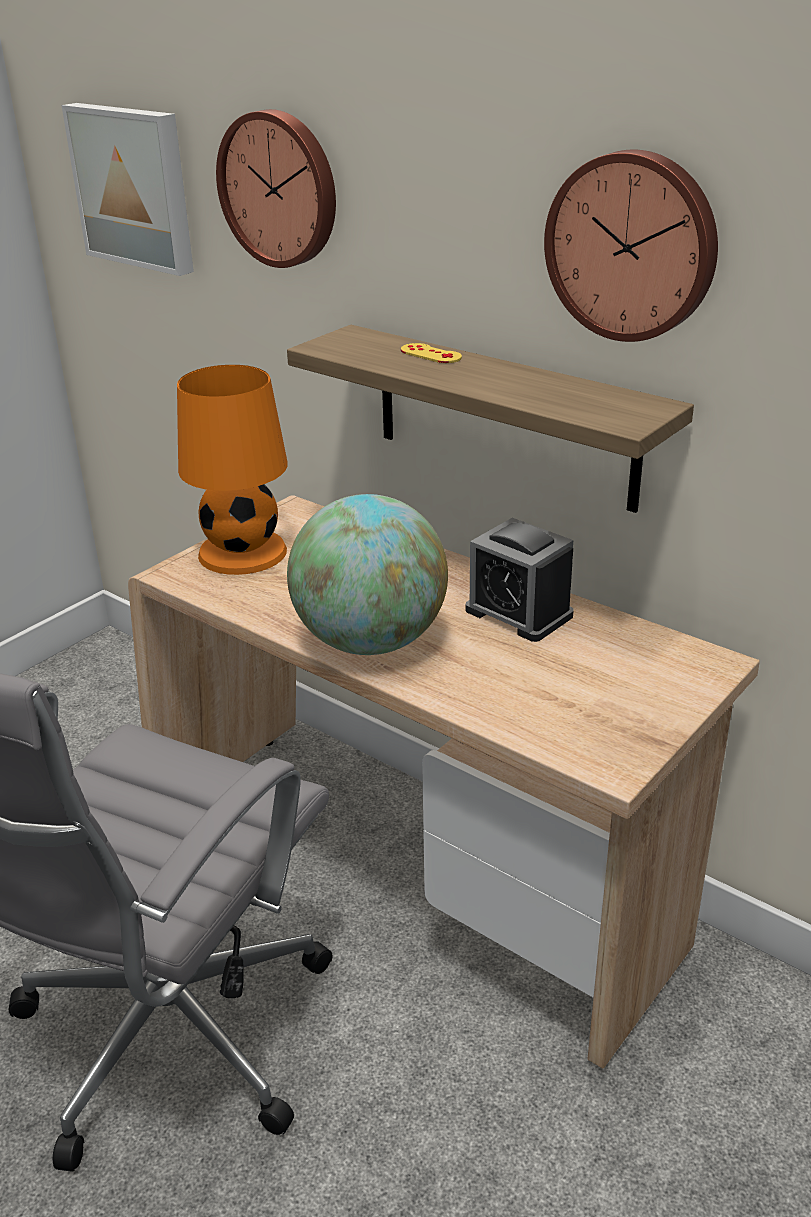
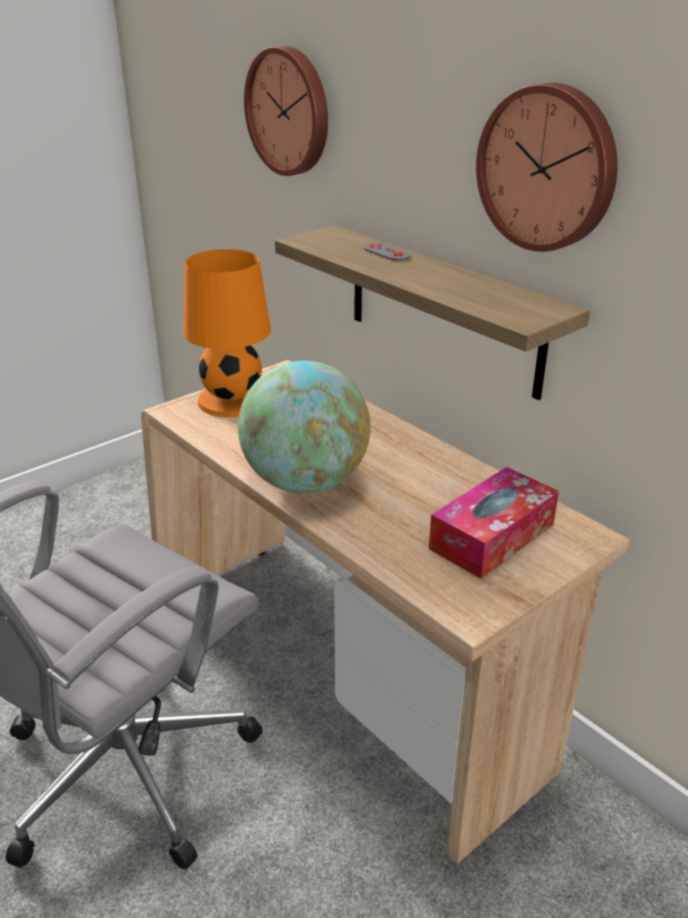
camera: 10 degrees right, 0 degrees up
picture [61,103,194,276] -> none
yellow game controller [401,343,462,363] -> grey game controller [364,243,410,260]
alarm clock [466,518,574,642] -> none
none -> tissue box [429,467,559,579]

